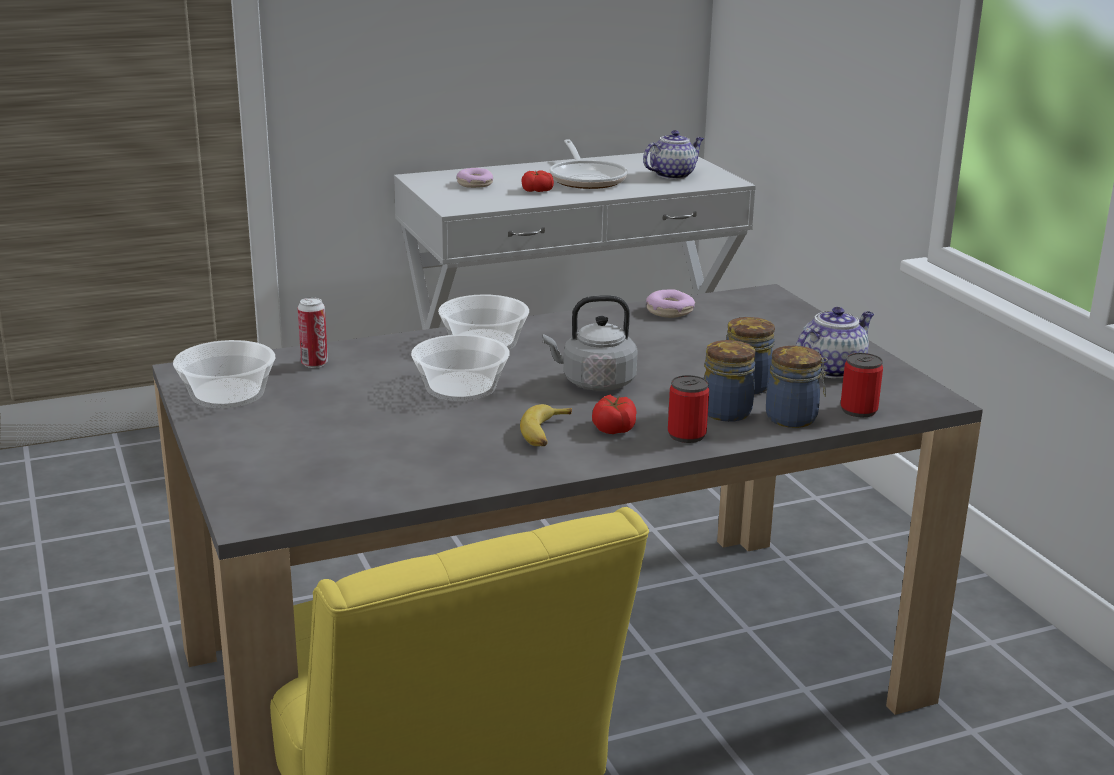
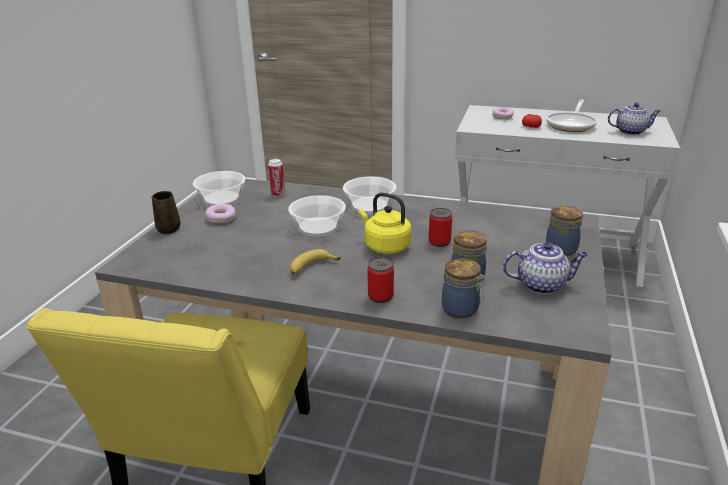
camera: 40 degrees right, 5 degrees up
grey kettle [542,295,638,391] -> yellow kettle [359,192,411,254]
tomato [592,395,637,434] -> none
donut [646,289,695,318] -> donut moved to [205,204,236,224]
jar [704,340,755,422] -> jar moved to [546,205,583,256]
can [841,353,883,417] -> can moved to [429,208,452,247]
none -> brown mug [151,191,180,234]

